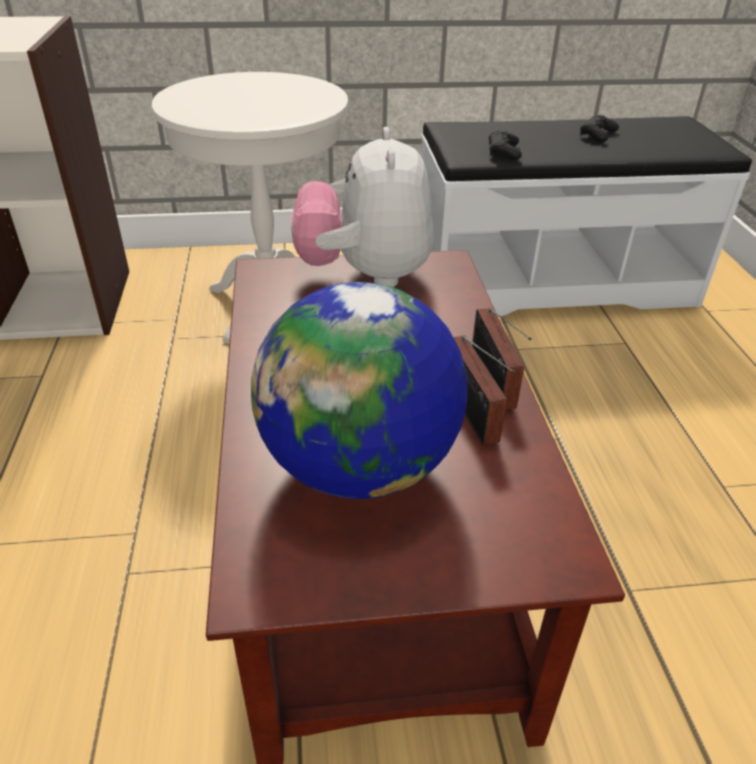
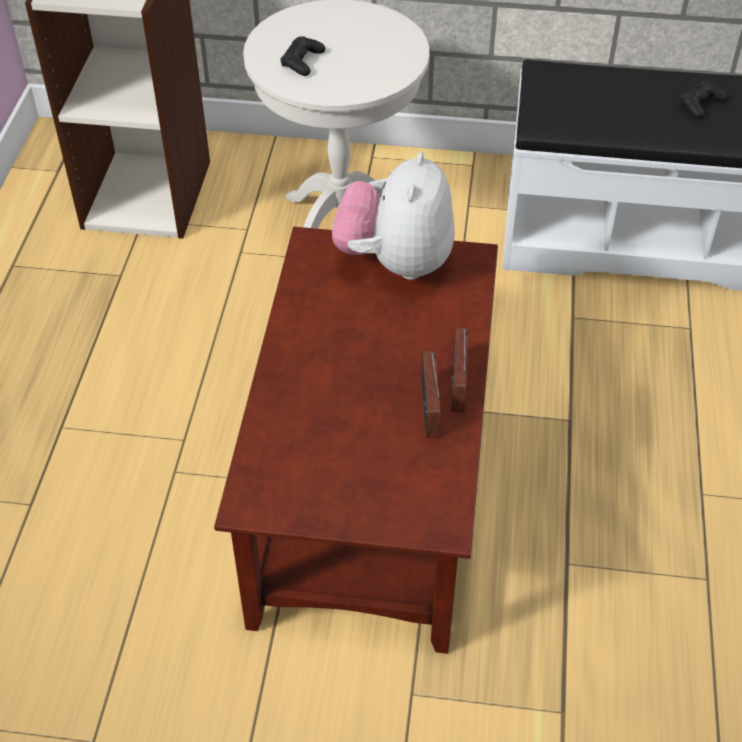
camera: 15 degrees right, 10 degrees up
globe [251,282,468,499] -> none
black game controller [489,130,522,160] -> black game controller moved to [280,36,325,76]

